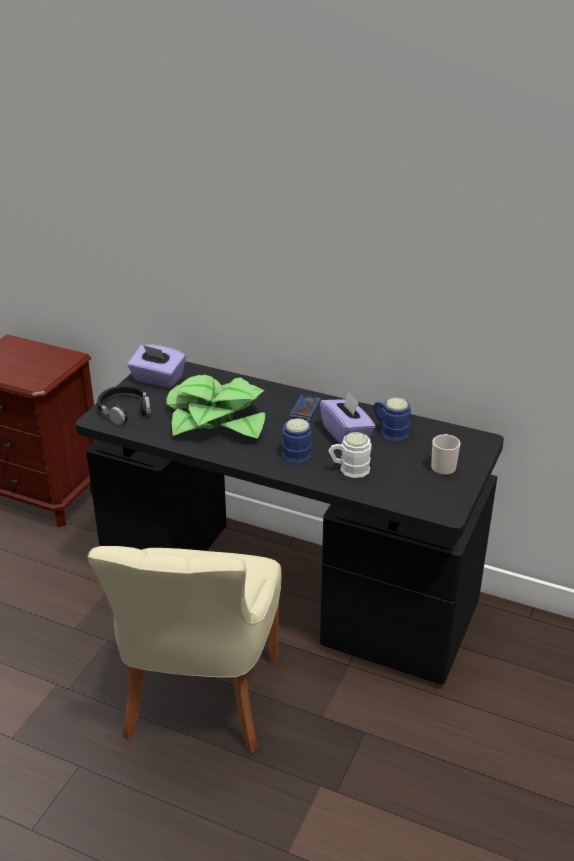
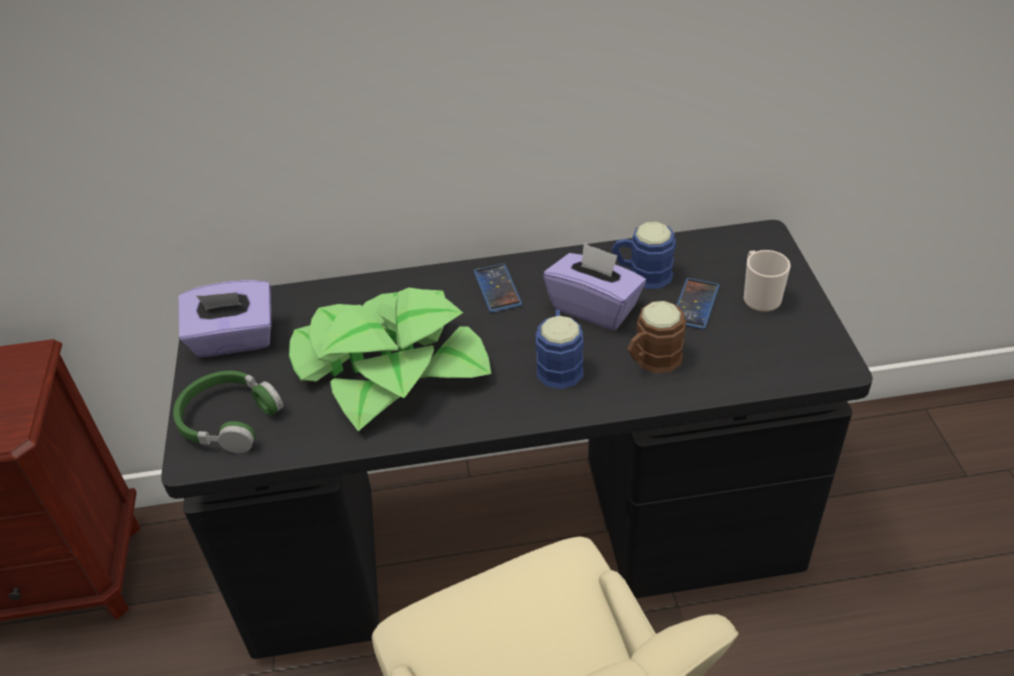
camera: 30 degrees left, 10 degrees up
black headphones [97,386,151,425] -> green headphones [173,371,283,453]
white mug [328,432,372,478] -> brown mug [627,301,686,373]
none -> phone [676,278,720,330]

